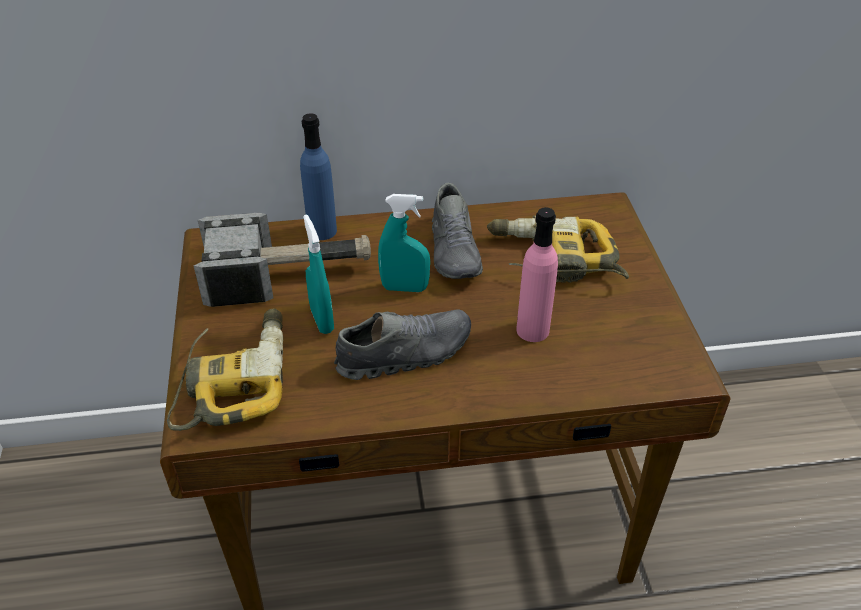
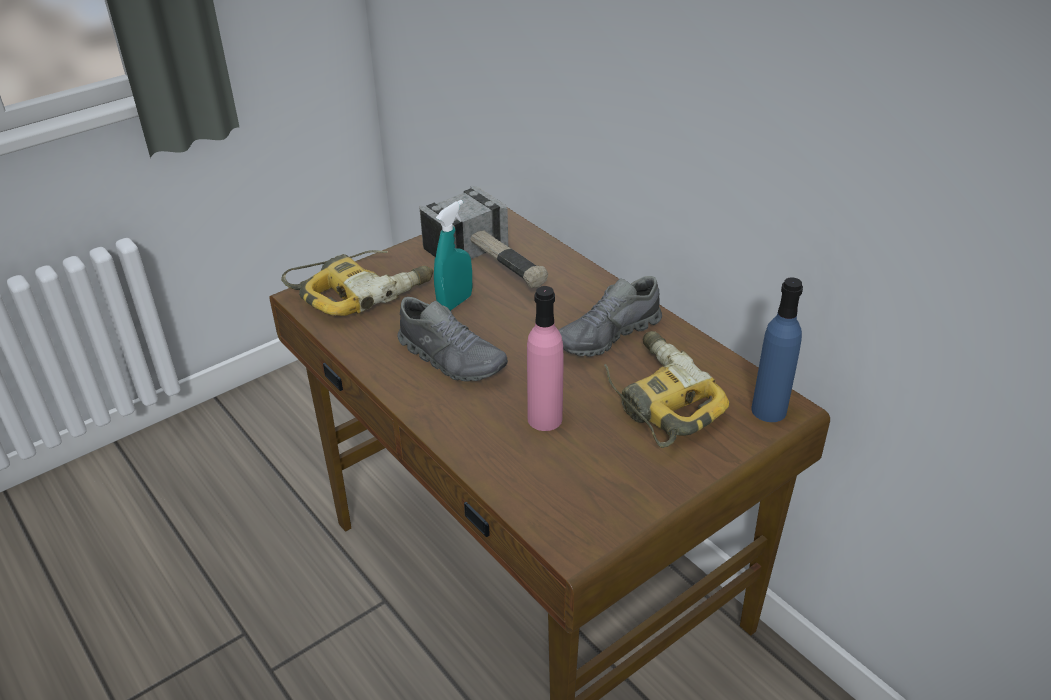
camera: 60 degrees right, 5 degrees down
blue bottle [300,114,337,240] -> blue bottle moved to [751,277,803,422]
turquoise spray bottle [378,194,430,292] -> none

